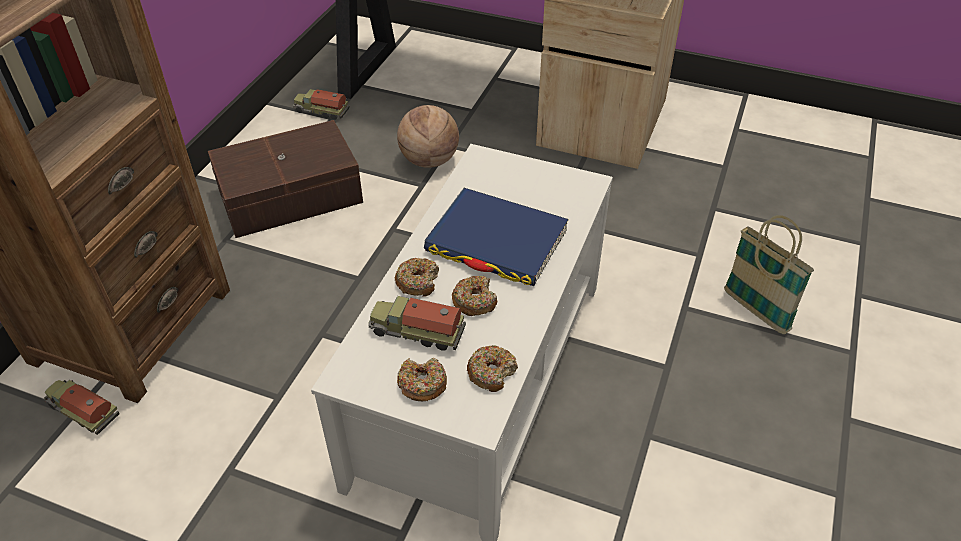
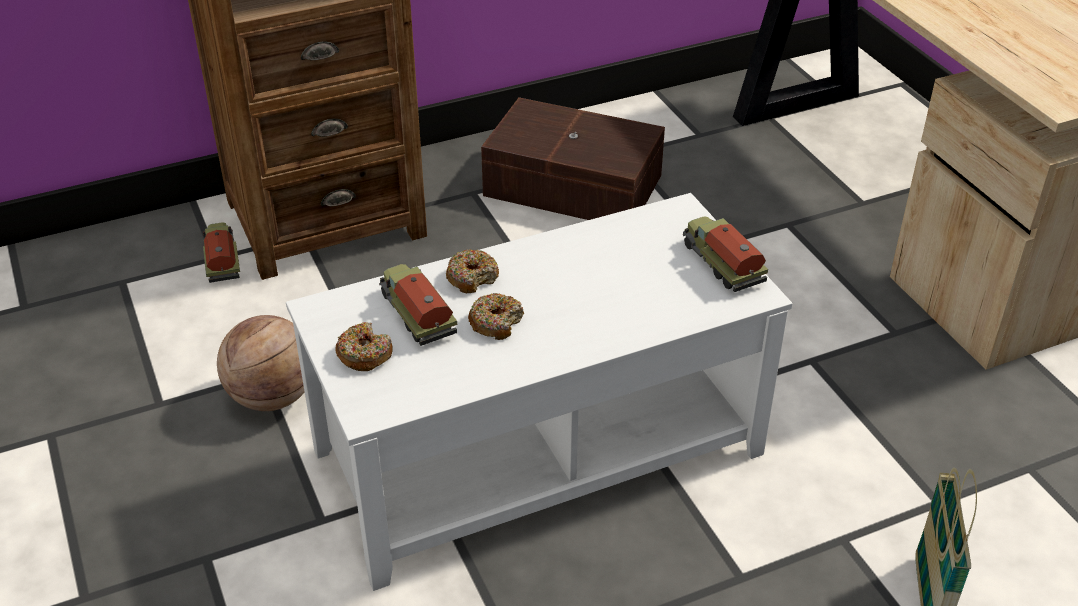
camera: 45 degrees right, 5 degrees down
toy truck [293,89,350,120] -> toy truck moved to [683,216,768,292]
basketball [397,105,459,168] -> basketball moved to [217,315,305,411]
blue book [424,188,569,286] -> none
donut [467,345,518,392] -> none

